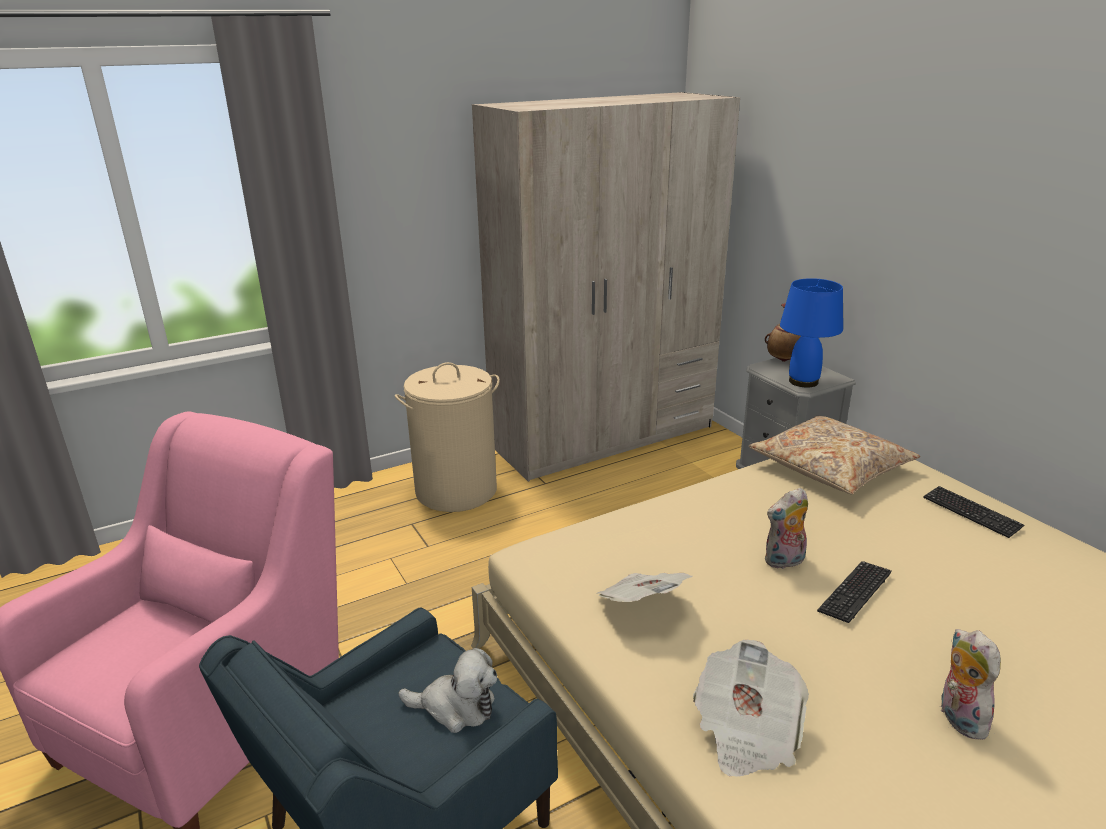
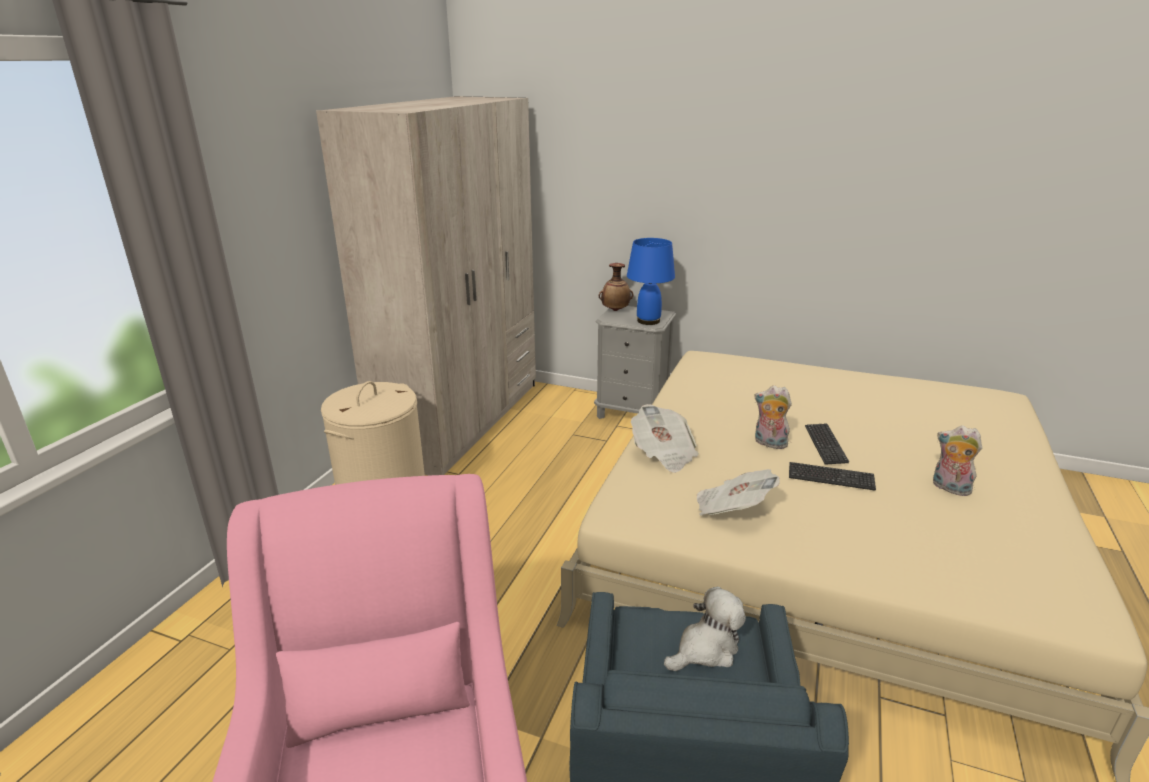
camera: 40 degrees left, 0 degrees up
newspaper [693,640,809,777] -> newspaper moved to [631,404,699,473]
beige pillow [749,415,920,494] -> none
plush toy [765,488,808,569] -> plush toy turned 90 degrees clockwise [754,385,792,449]
keyboard [923,486,1025,538] -> keyboard moved to [789,462,876,491]

